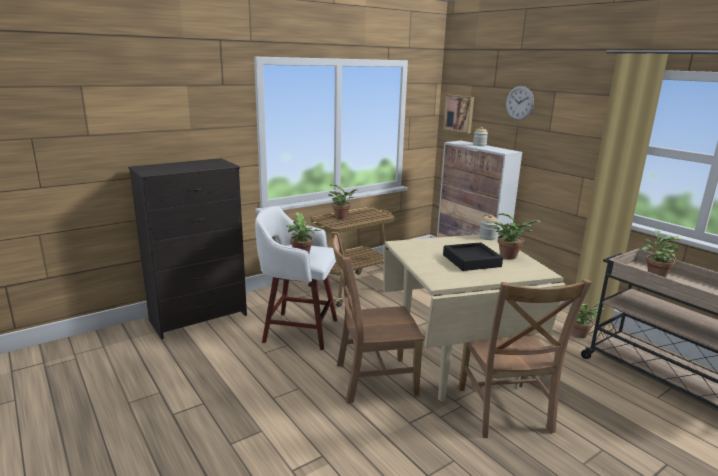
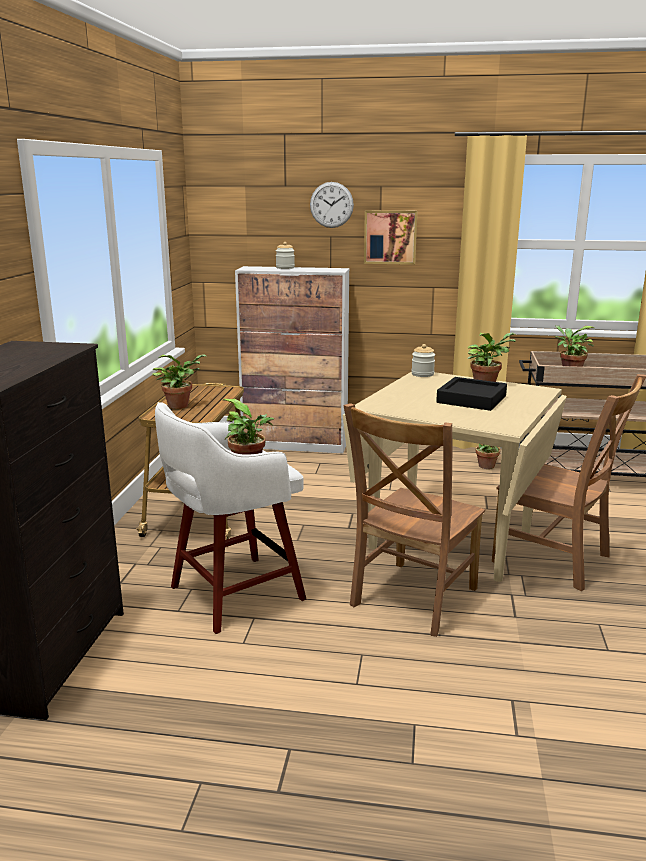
camera: 45 degrees left, 0 degrees up
picture [443,95,474,134] -> picture moved to [364,210,417,265]

